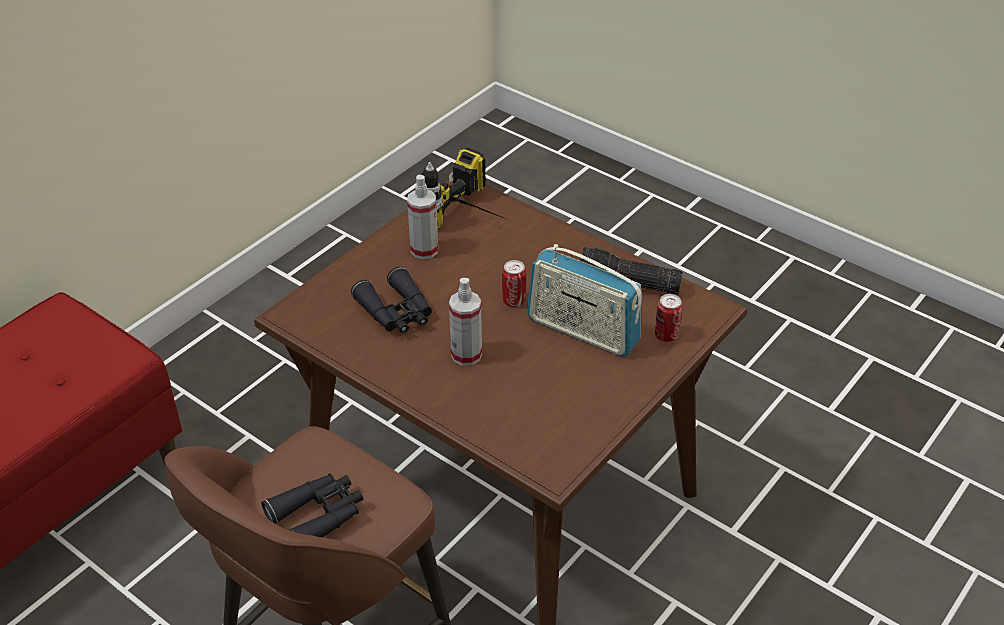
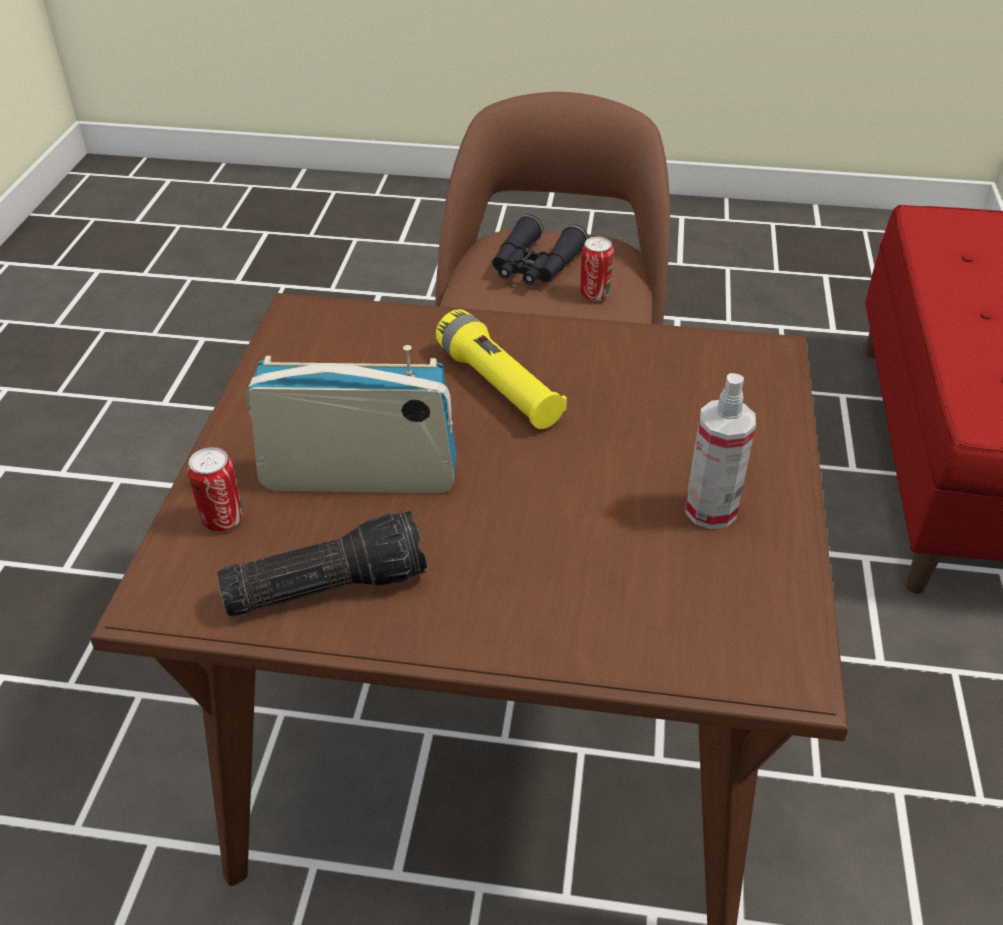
camera: 150 degrees right, 0 degrees up
black binoculars [351,266,432,333] -> none
power drill [422,147,506,230] -> none
spray bottle [449,278,482,366] -> yellow flashlight [436,309,567,429]
can [502,260,526,307] -> can moved to [580,237,614,301]

